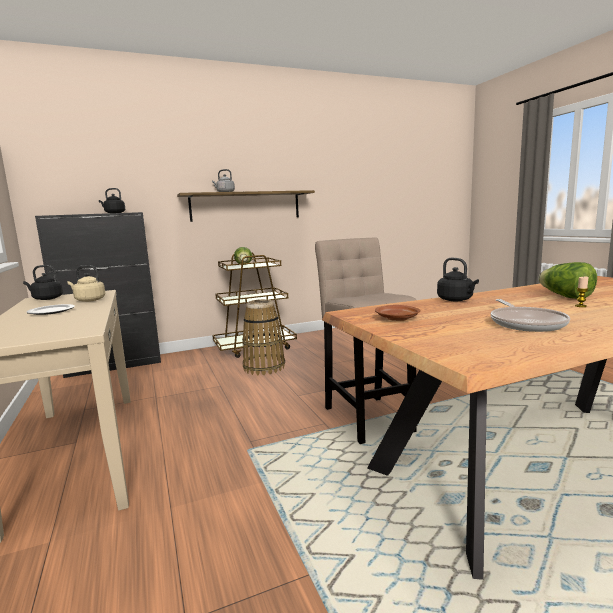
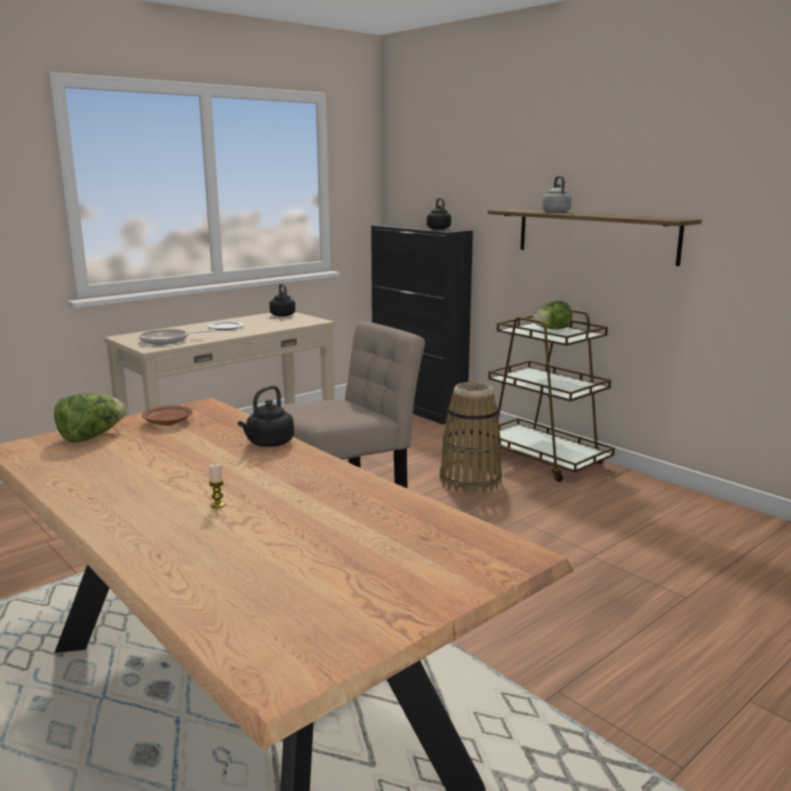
camera: 70 degrees right, 5 degrees up
beige kettle [67,265,105,302] -> none
frying pan [491,299,570,332] -> frying pan moved to [139,329,213,345]
lettuce [538,262,597,299] -> lettuce moved to [54,394,126,443]

